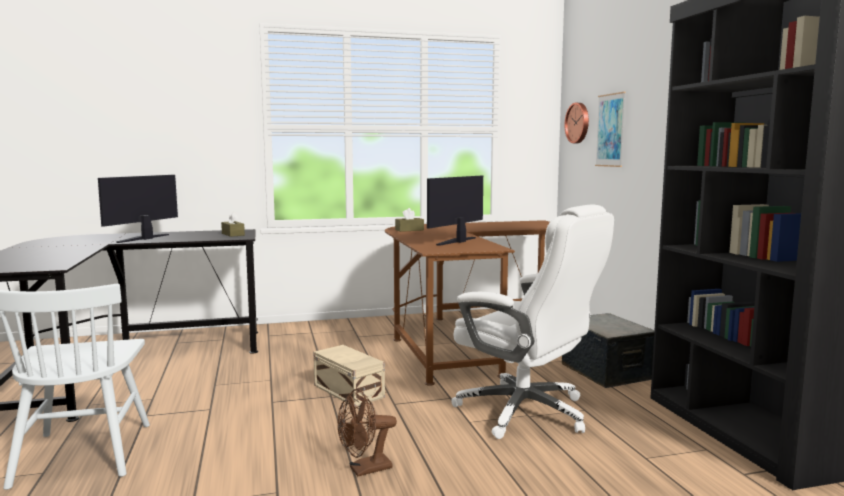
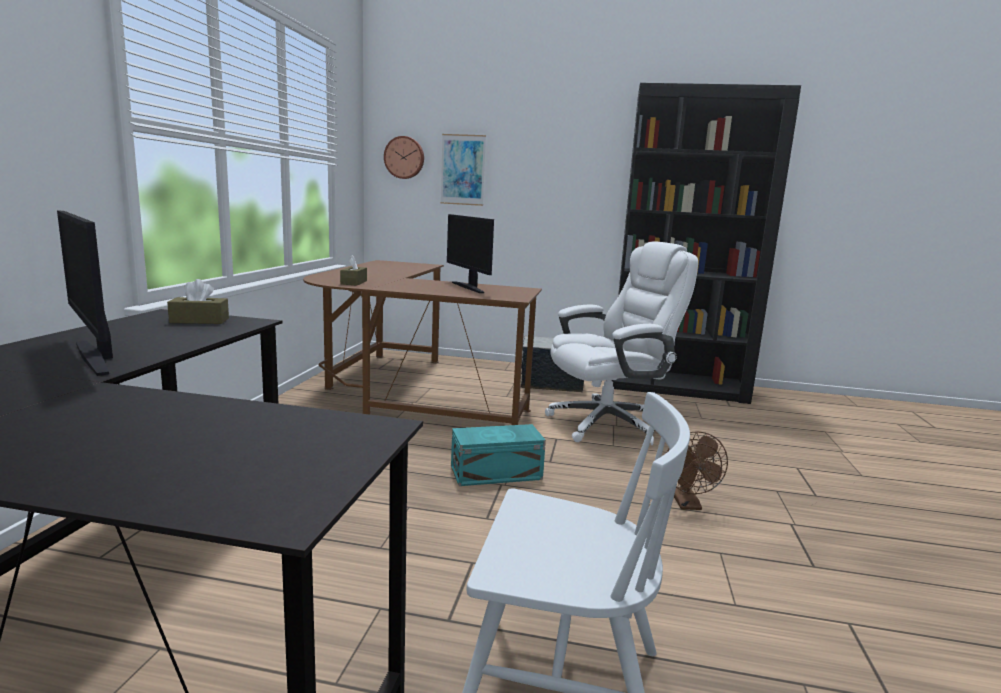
camera: 65 degrees left, 5 degrees up
beige storage box [313,345,385,407] -> turquoise storage box [451,424,546,486]

